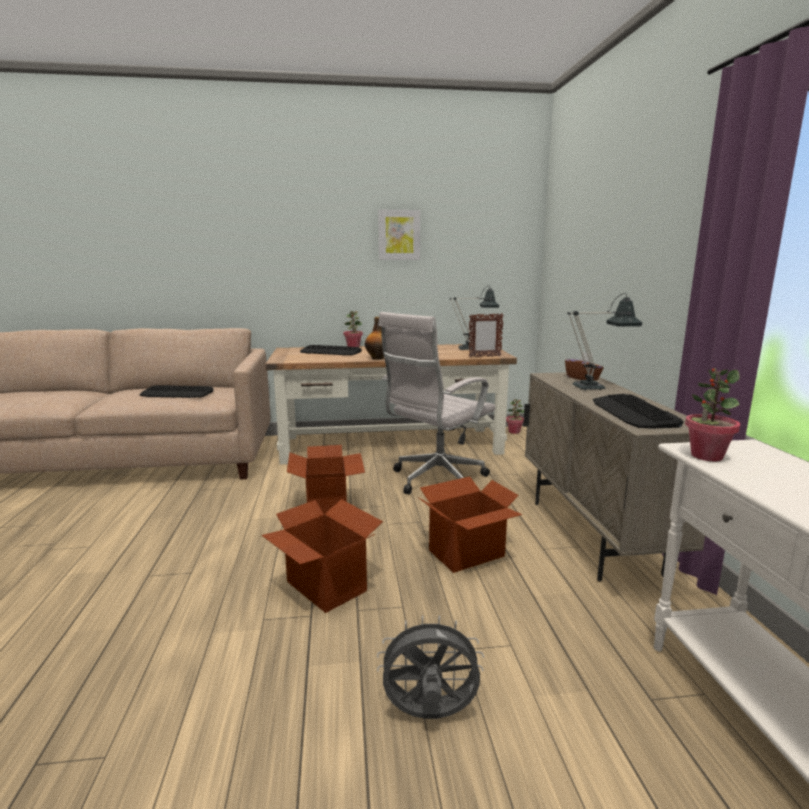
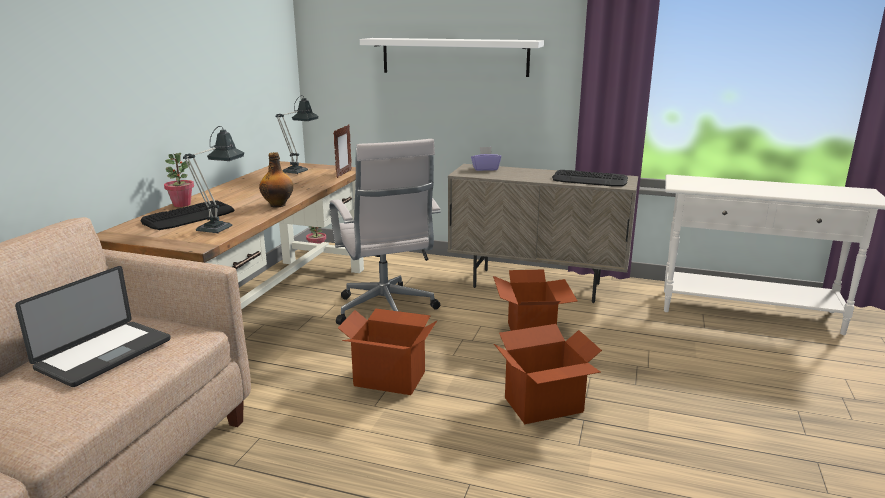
camera: 65 degrees left, 5 degrees up
keyboard [140,385,214,398] -> laptop [15,266,171,387]
grey fan [377,615,484,719] -> none
picture [378,210,420,260] -> none
brown tissue box [565,352,604,380] -> purple tissue box [471,147,501,171]
table lamp [567,293,642,391] -> table lamp moved to [183,126,244,233]
potted plant [685,368,740,461] -> none
none -> white shelf [360,38,544,77]

